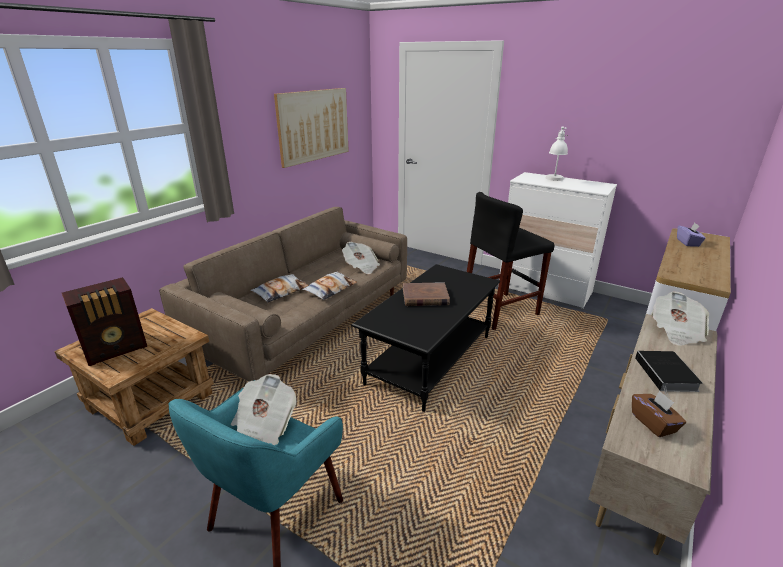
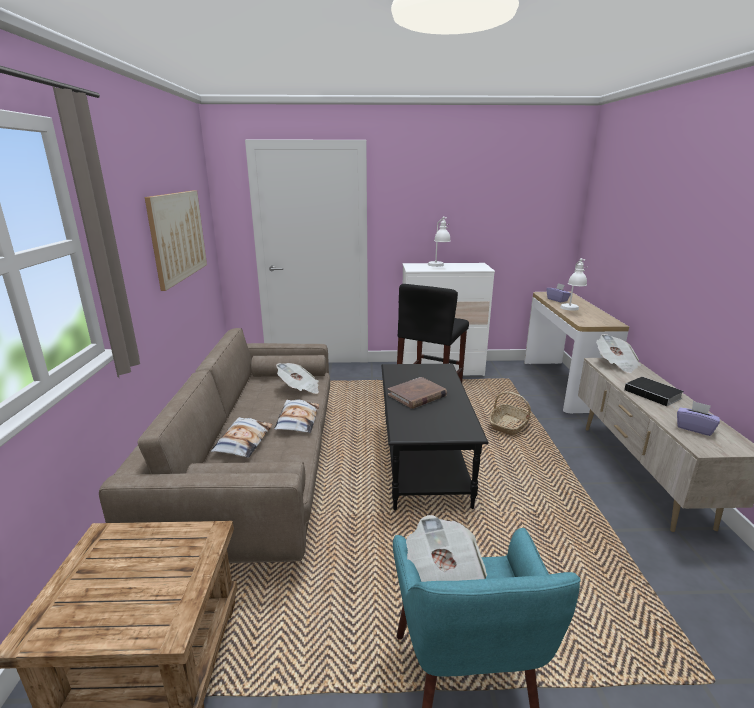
camera: 35 degrees left, 5 degrees down
radio [62,277,147,366] -> none
brown tissue box [632,390,686,437] -> purple tissue box [677,401,720,436]
none -> basket [489,391,532,435]
none -> white table lamp [560,258,587,311]

